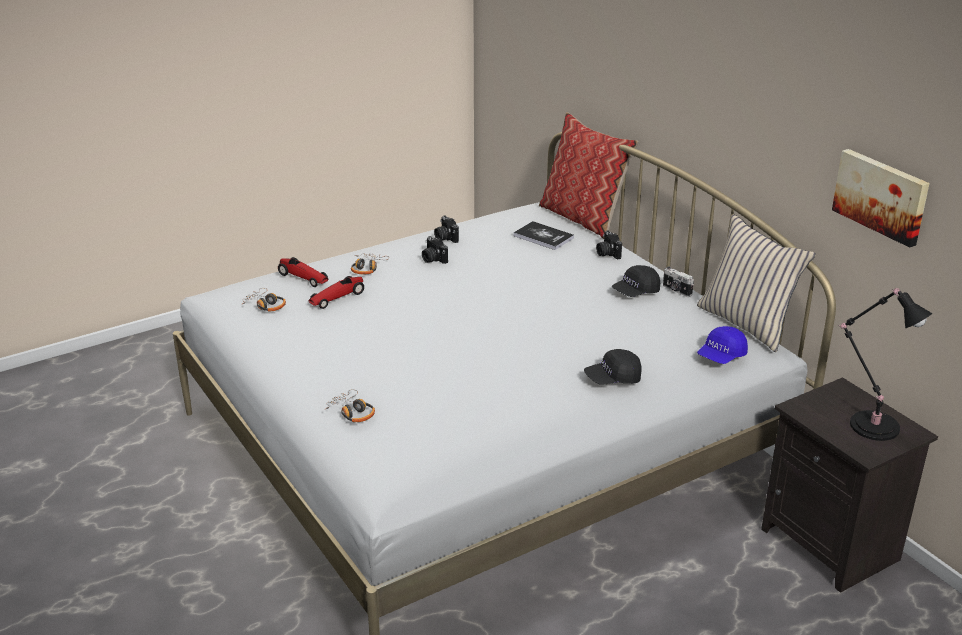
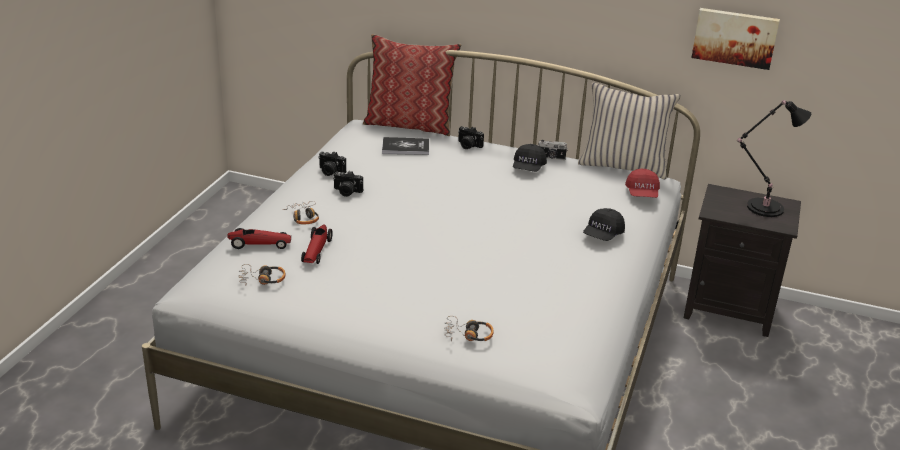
camera: 40 degrees left, 0 degrees up
blue cap [697,326,748,364] -> red cap [625,169,660,198]

